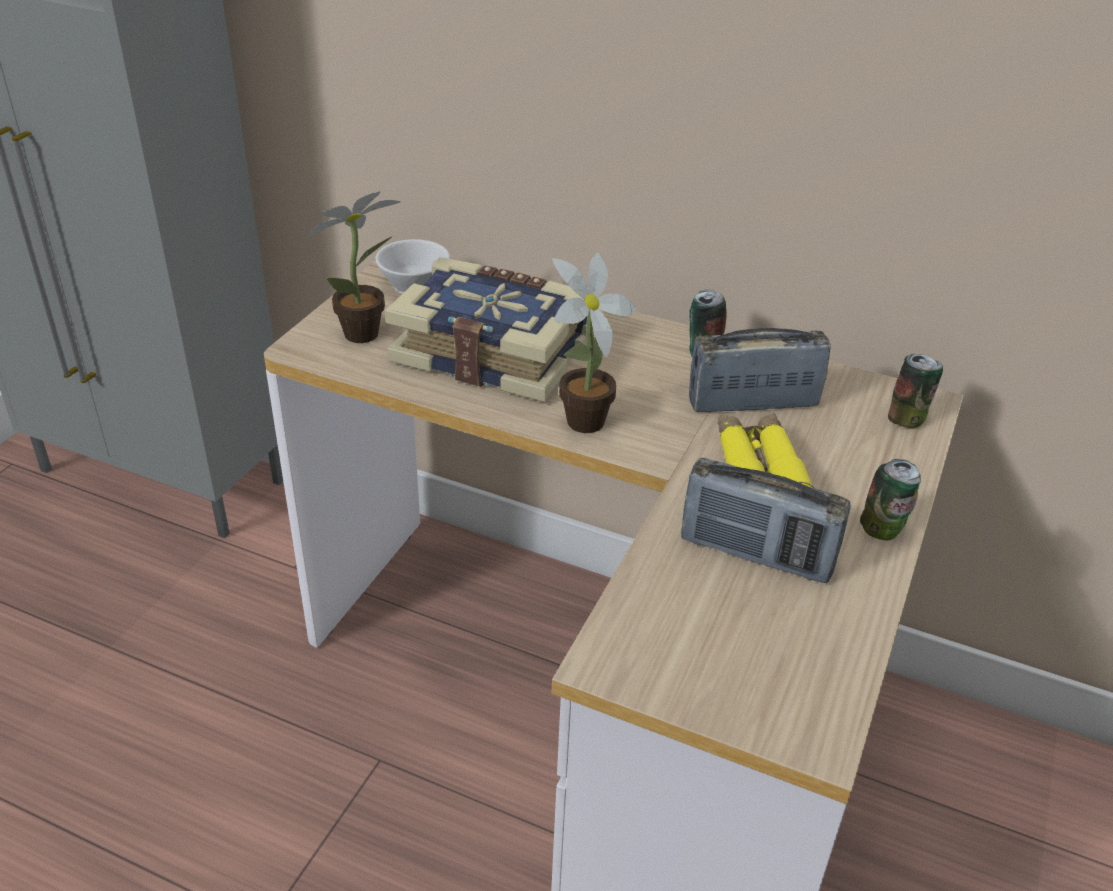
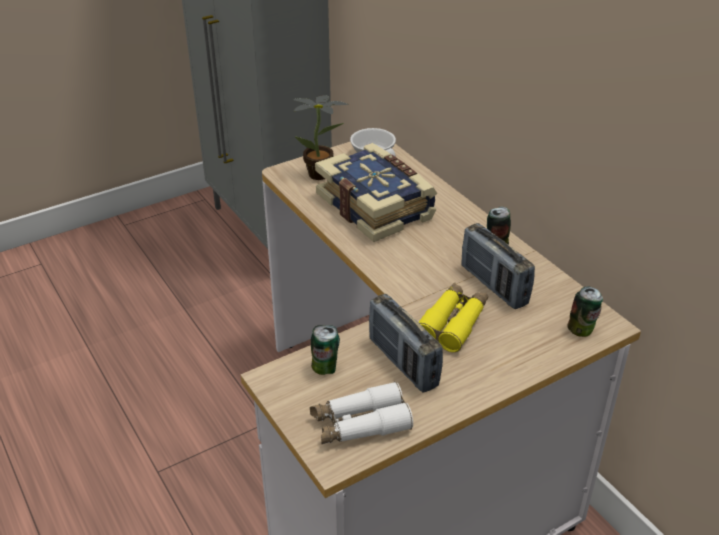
camera: 35 degrees right, 0 degrees up
potted plant [552,252,636,433] -> none
radio [689,328,831,413] -> radio turned 150 degrees counterclockwise [462,223,535,309]
can [860,459,921,541] -> can moved to [311,325,340,375]
none -> white binoculars [310,382,413,444]

